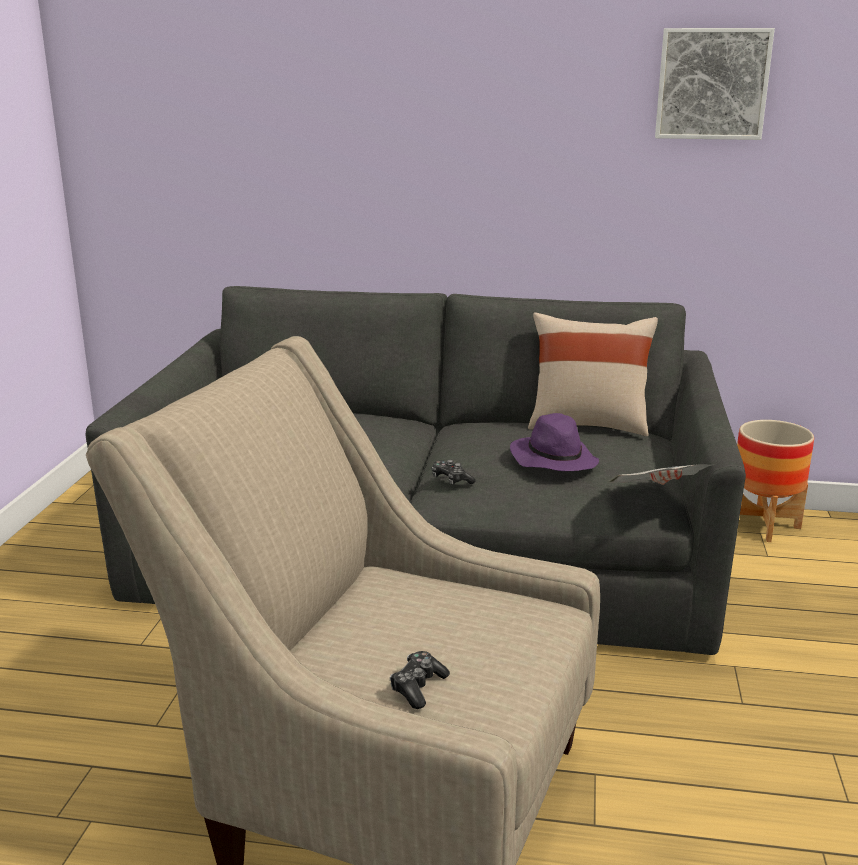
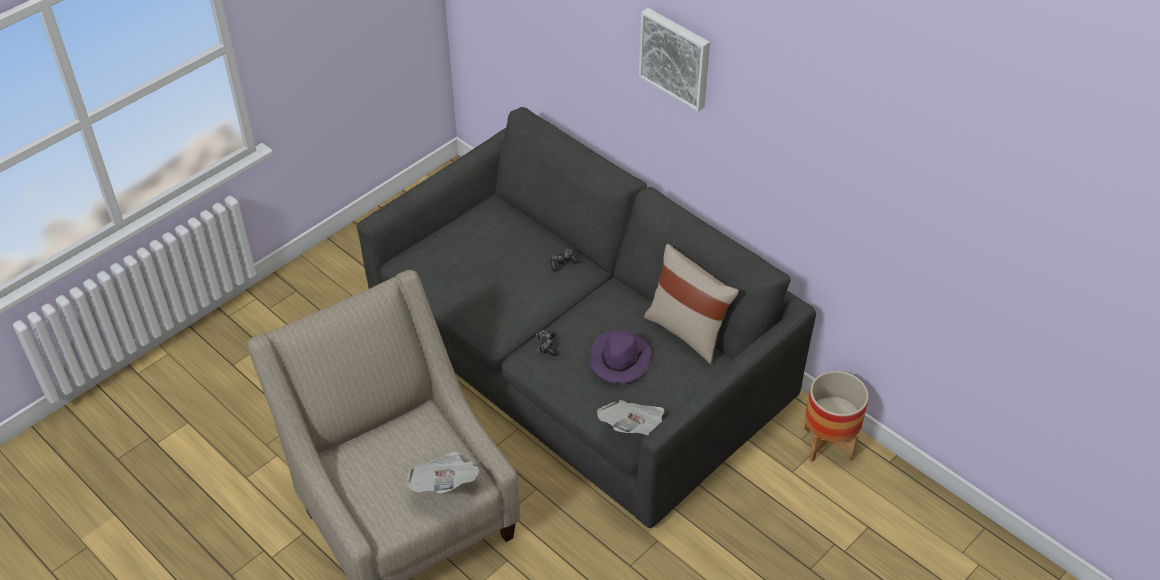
camera: 35 degrees right, 25 degrees up
game controller [390,651,450,709] -> game controller moved to [550,248,579,272]
picture [655,28,775,140] -> picture moved to [639,8,710,112]
none -> newspaper [406,452,481,494]

